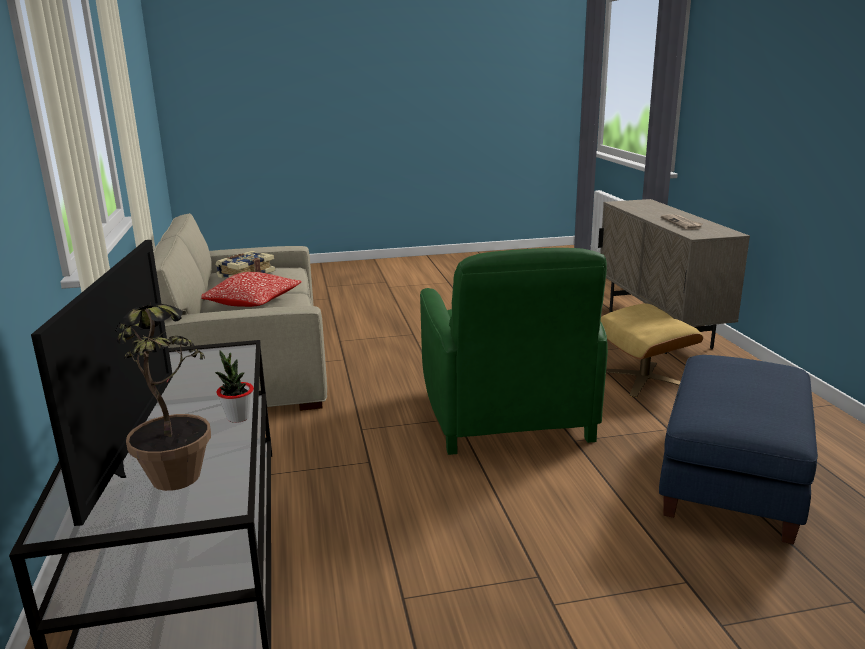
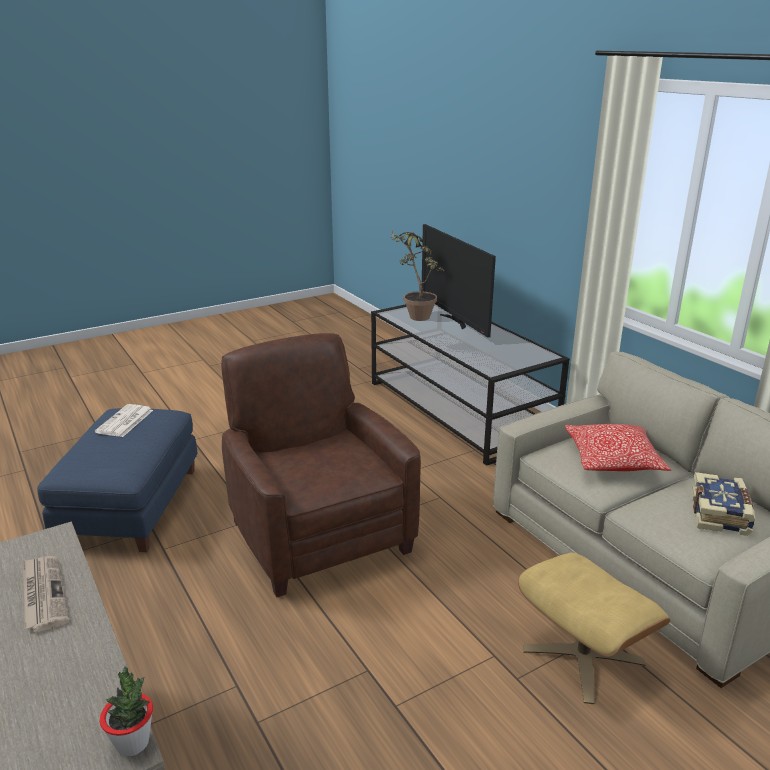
camera: 160 degrees right, 5 degrees up
potted plant [215,350,254,423] -> potted plant moved to [100,666,153,757]
green armchair [420,248,608,455] -> brown armchair [221,333,421,597]
beige ottoman [601,304,703,397] -> beige ottoman moved to [518,553,670,704]
none -> newspaper [95,404,153,437]

